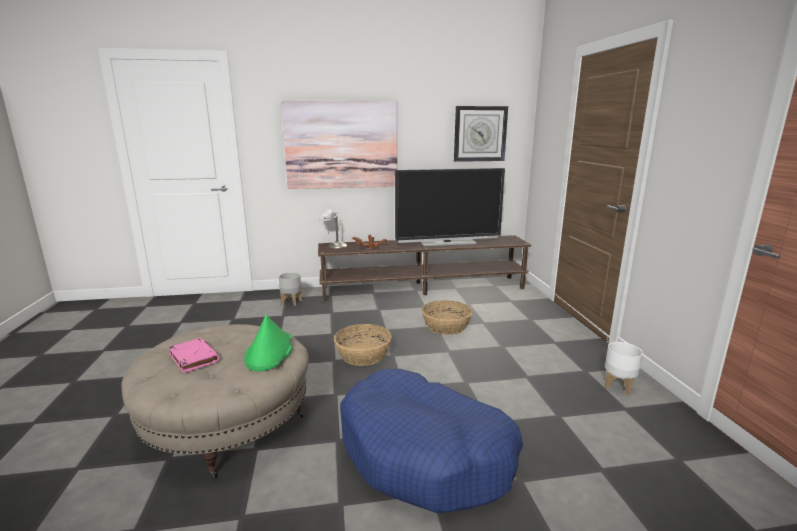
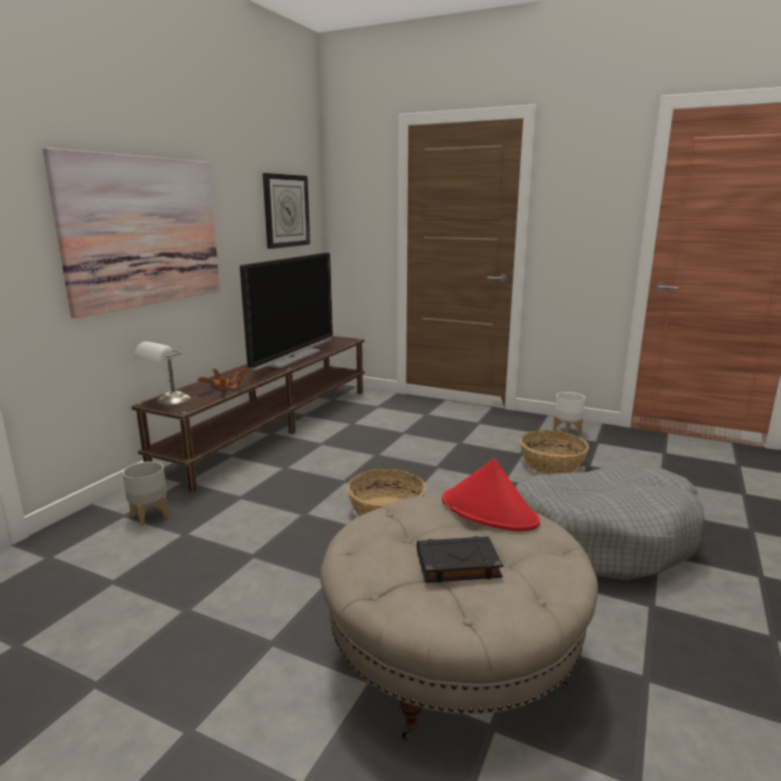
camera: 55 degrees left, 0 degrees up
pink book [168,338,220,373] -> black book [417,536,503,583]
green hat [244,315,293,371] -> red hat [442,458,540,532]
blue dog bed [340,369,523,514] -> grey dog bed [515,465,705,580]
basket [422,300,472,335] -> basket moved to [520,430,589,475]

